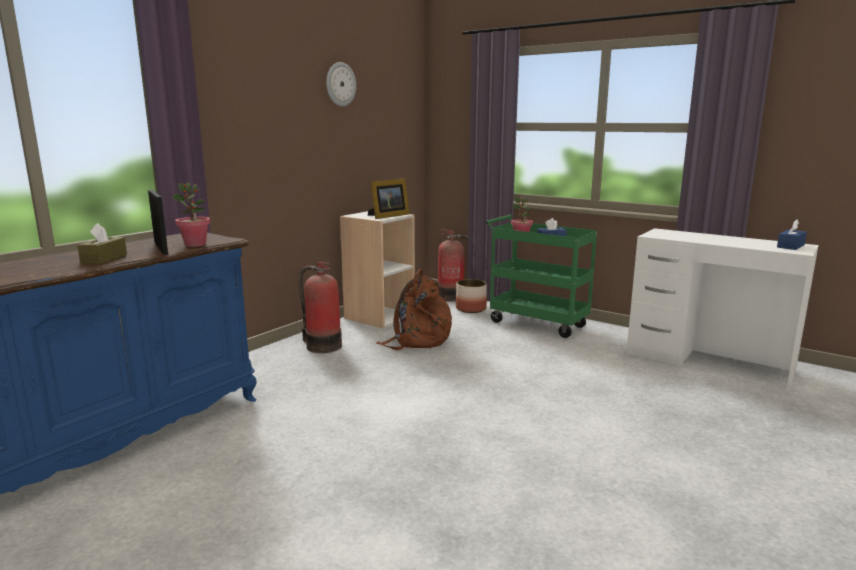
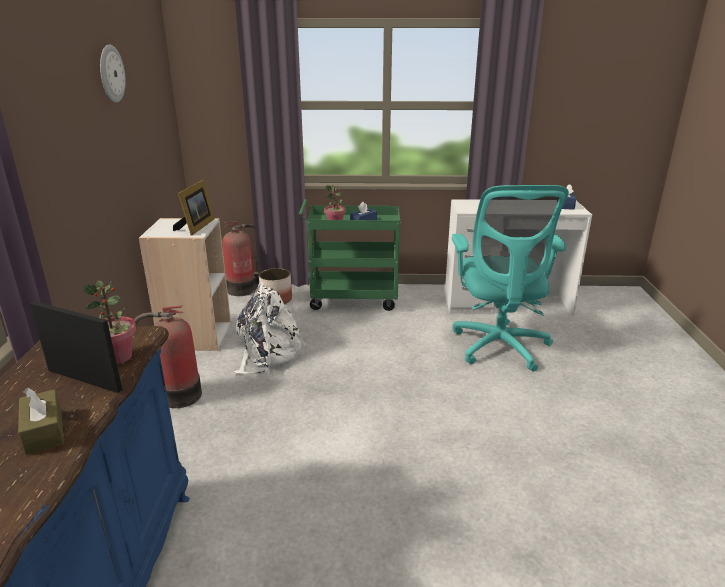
camera: 35 degrees left, 10 degrees up
brown backpack [376,269,452,350] -> white backpack [234,282,306,375]
none -> turquoise office chair [452,185,569,371]

